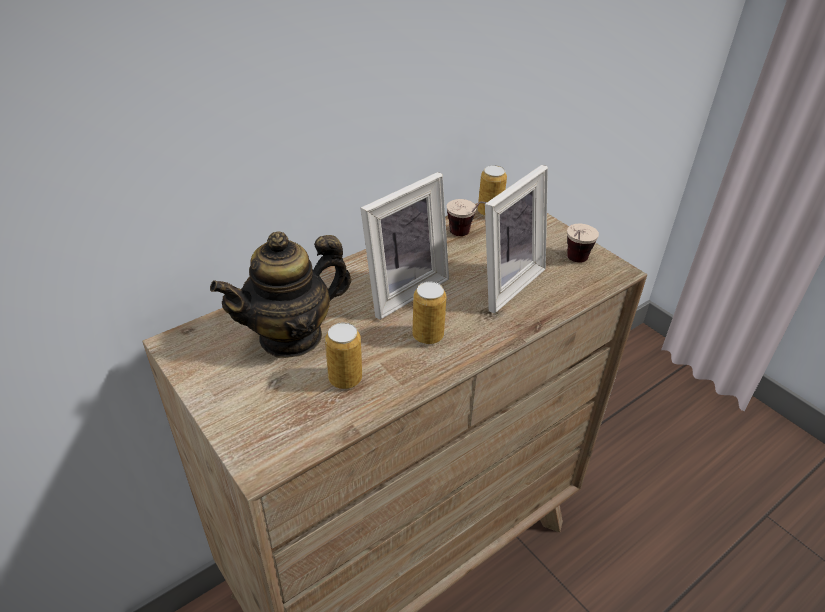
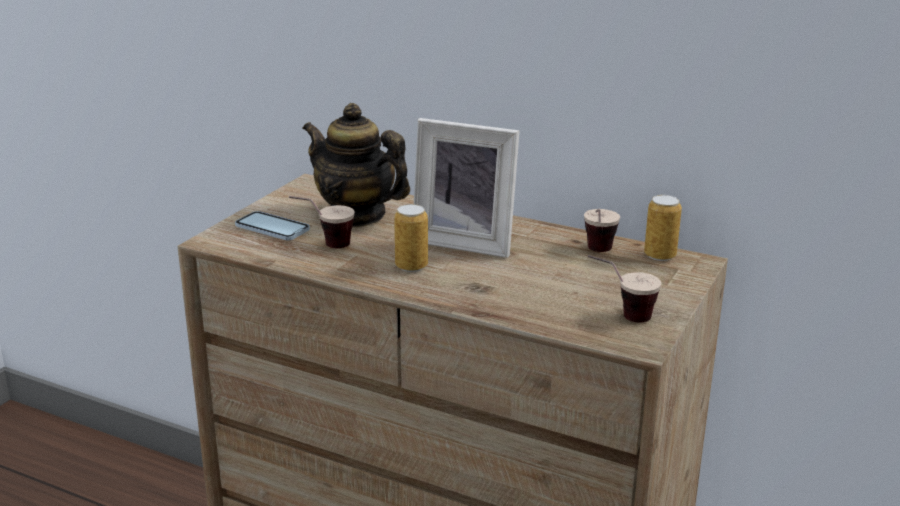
camera: 65 degrees right, 15 degrees down
can [325,322,362,389] -> cup [289,196,355,248]
picture frame [485,165,548,313] -> none
none -> phone [235,211,310,240]

